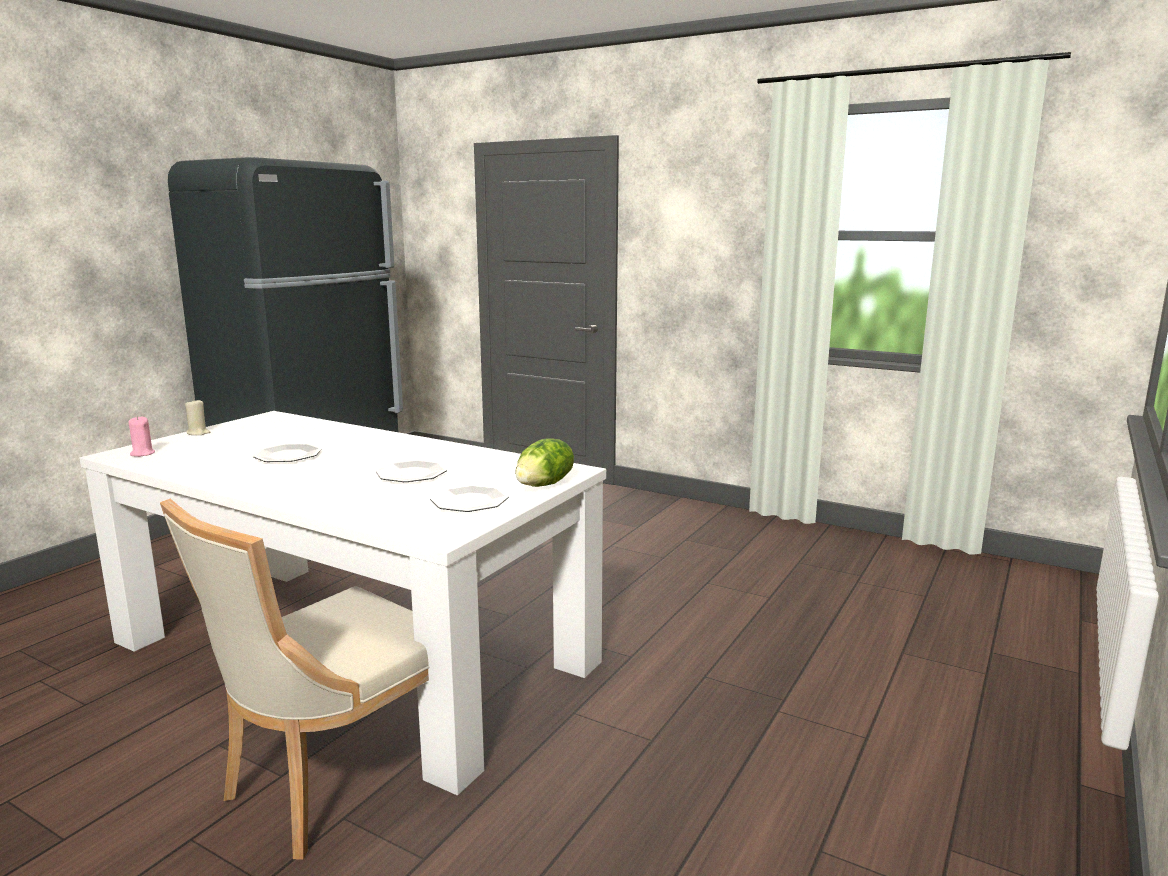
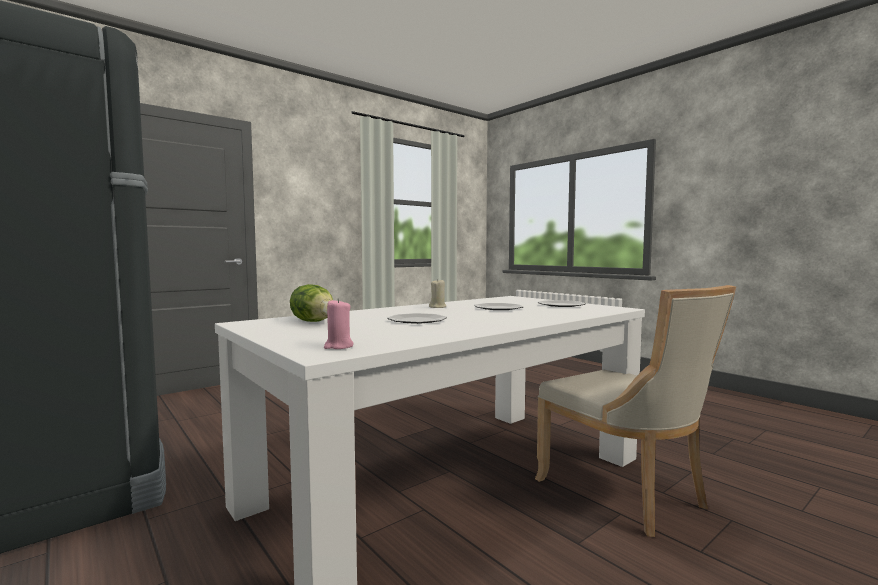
camera: 70 degrees left, 10 degrees down
beige candle [185,400,210,435] -> beige candle moved to [429,279,446,308]
lettuce [515,438,574,487] -> lettuce moved to [290,284,333,322]

